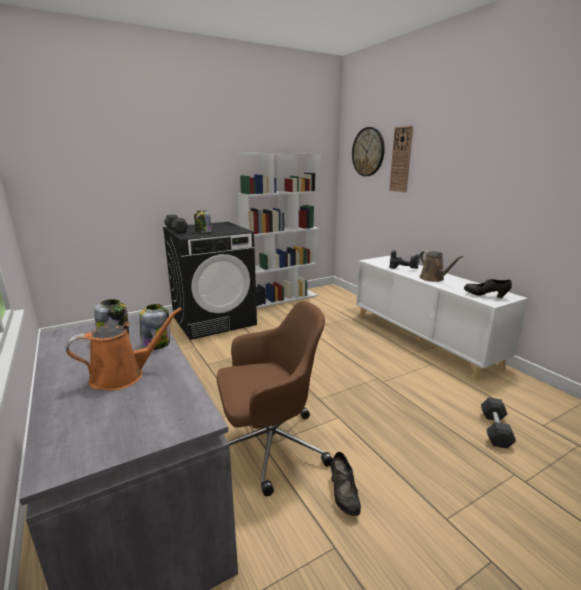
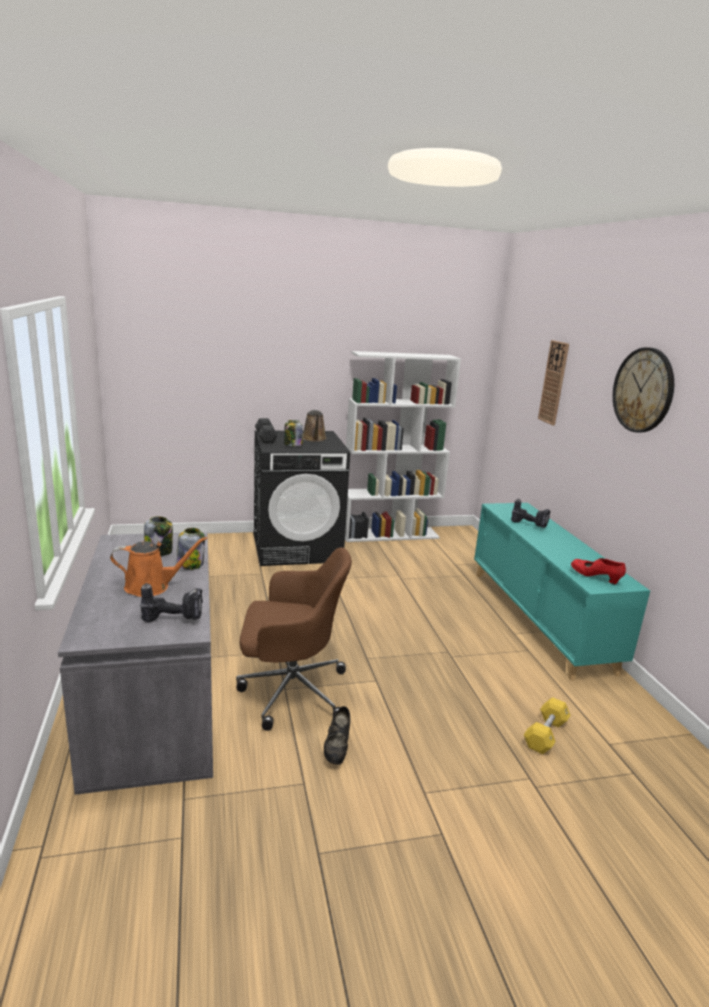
camera: 15 degrees right, 0 degrees up
wall clock [352,127,385,176] -> wall clock moved to [613,347,674,432]
white cabinet [356,256,528,381] -> turquoise cabinet [474,503,650,681]
brown watering can [419,251,463,282] -> brown watering can moved to [303,410,327,442]
black shoe [464,279,512,298] -> red shoe [571,558,626,584]
black dumbbell [481,397,516,449] -> yellow dumbbell [524,697,570,754]
none -> power drill [140,583,203,622]

